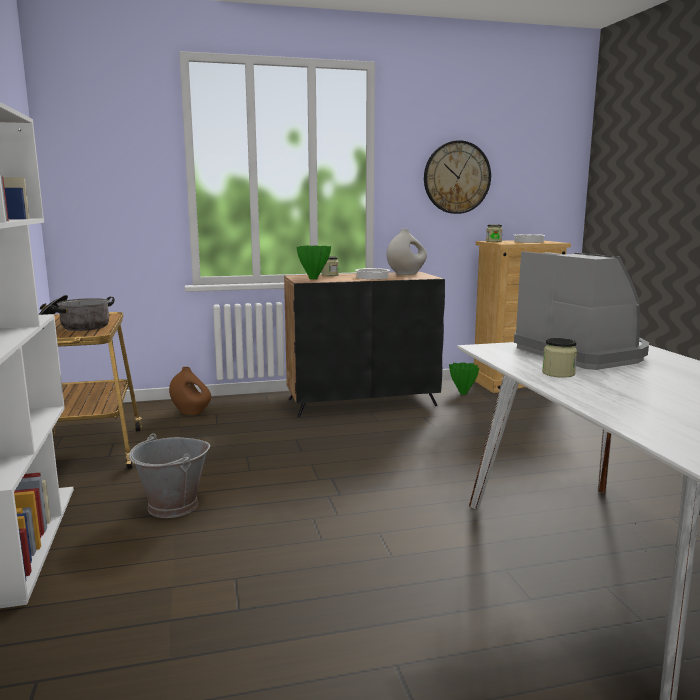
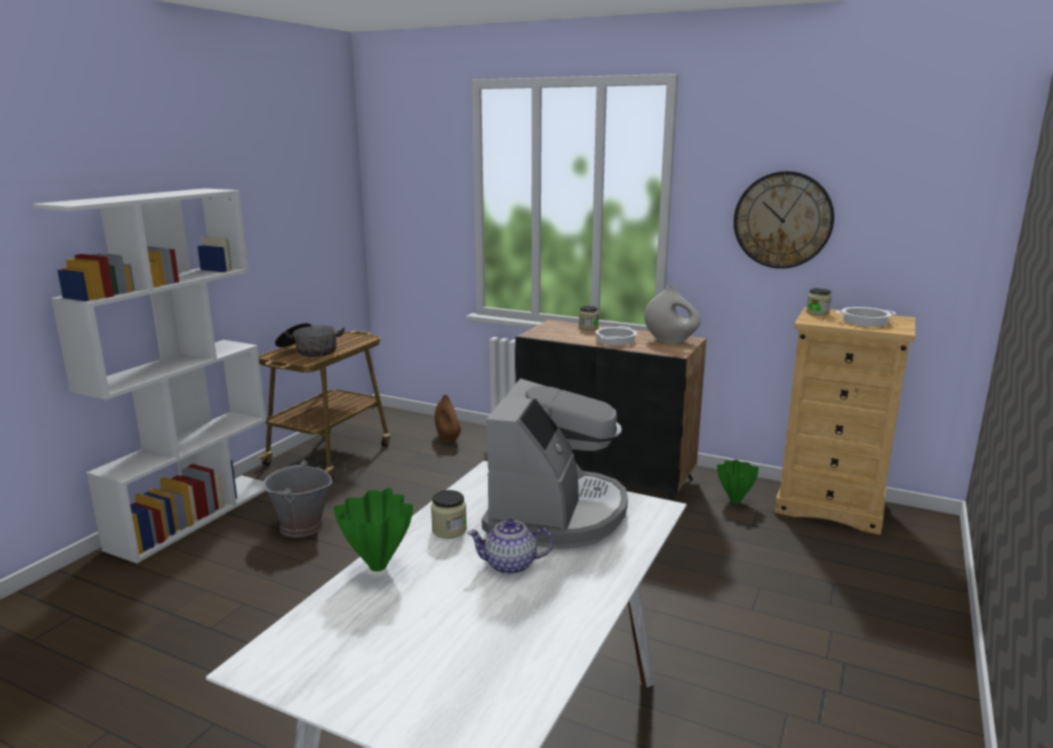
camera: 40 degrees right, 5 degrees up
green vase [297,245,331,279] -> green vase moved to [333,488,413,572]
none -> teapot [467,519,554,575]

